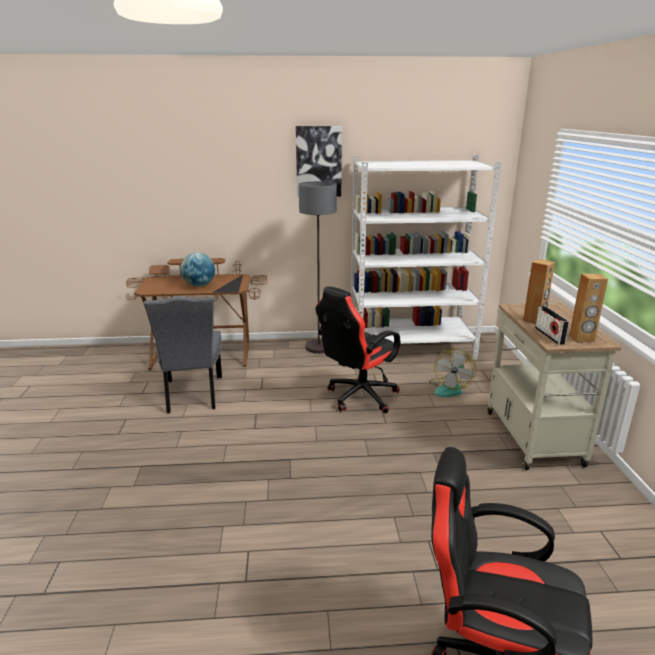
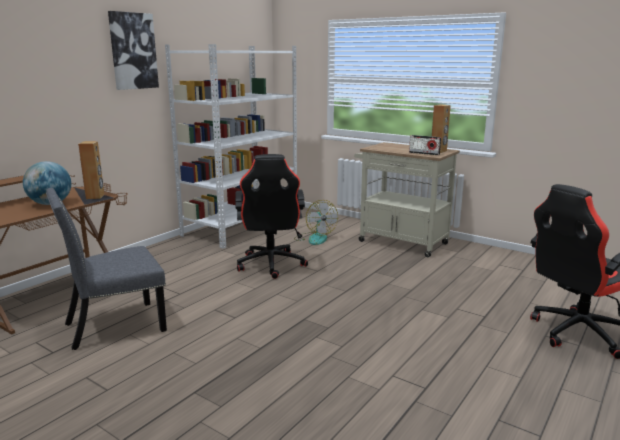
camera: 50 degrees left, 5 degrees down
grey chair [144,296,222,413] -> grey chair turned 120 degrees clockwise [46,188,167,350]
grey floor lamp [299,181,337,354] -> none
brown speaker [523,259,555,324] -> brown speaker moved to [78,141,104,199]

